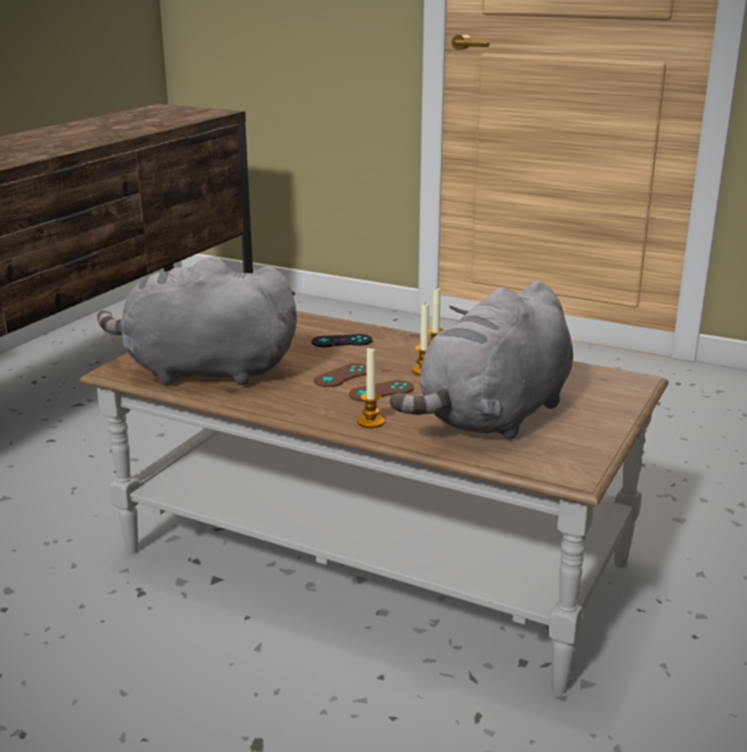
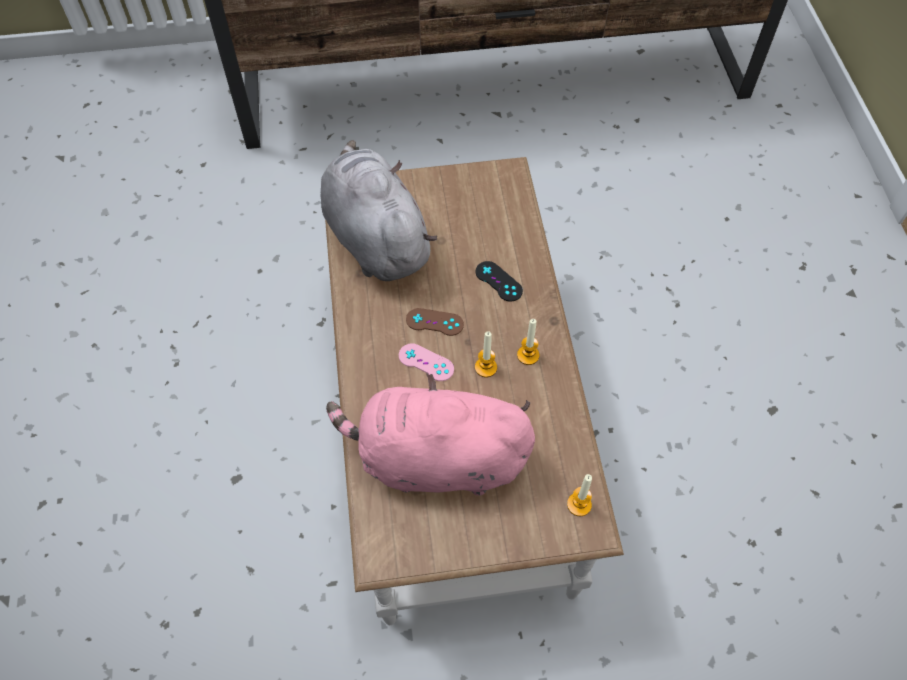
camera: 55 degrees right, 35 degrees up
brown game controller [349,380,414,401] -> pink game controller [399,343,454,381]
candle [357,348,385,428] -> candle moved to [567,474,592,516]
grey plush toy [390,281,573,440] -> pink plush toy [326,374,535,496]

